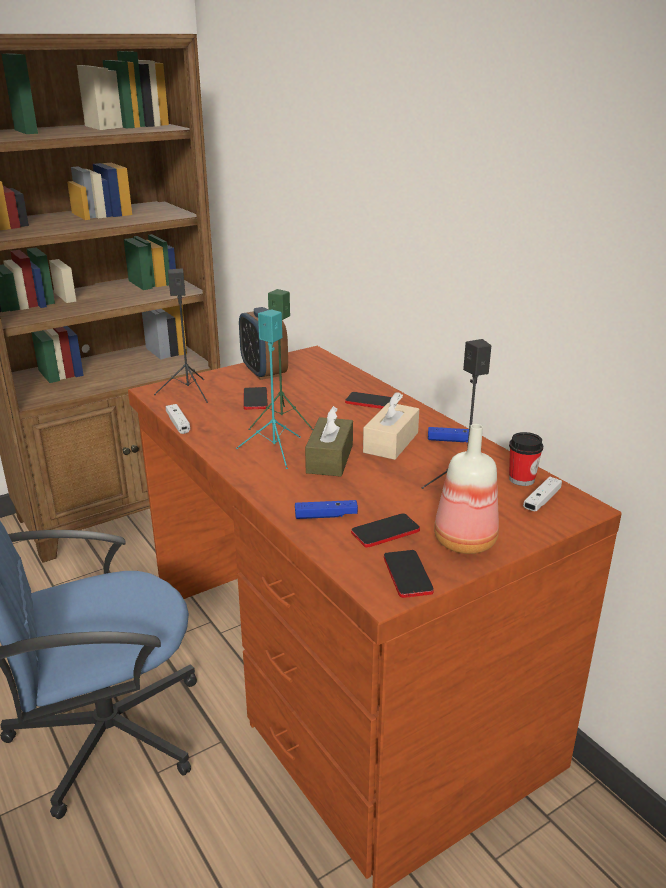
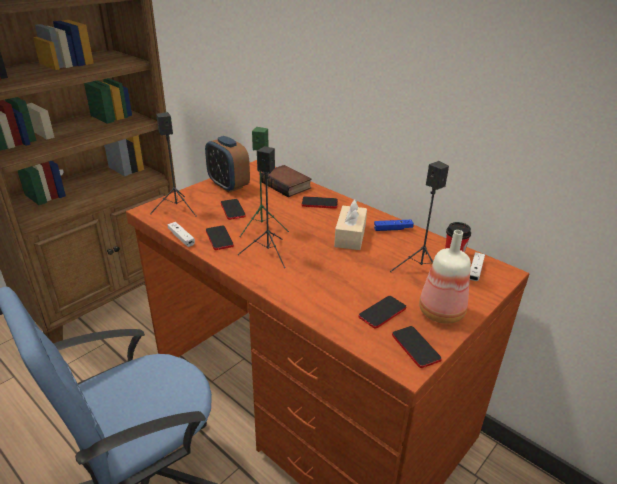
camera: 15 degrees left, 5 degrees up
turquoise speaker [236,309,301,469] -> black speaker [238,146,285,268]
blue game controller [295,500,358,519] -> none
brown tissue box [305,406,353,477] -> none
none -> phone [206,225,234,250]
none -> book [261,165,312,197]

